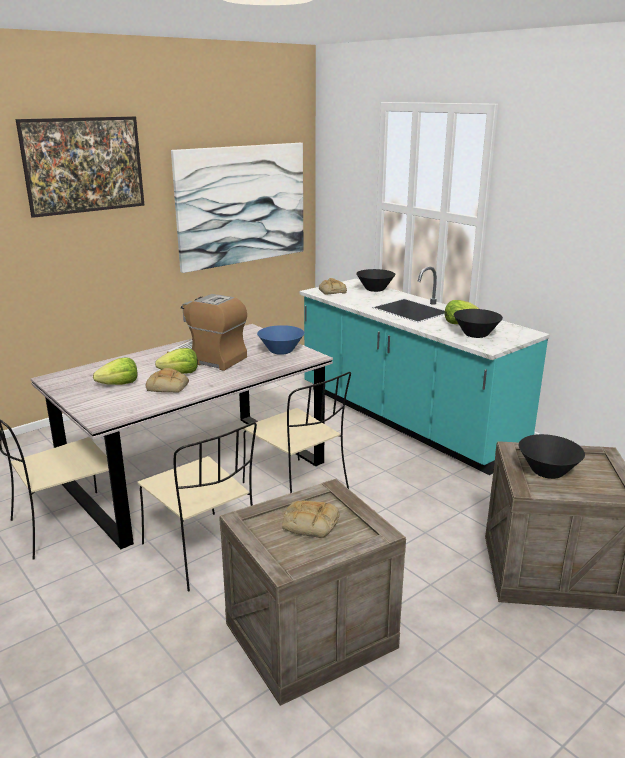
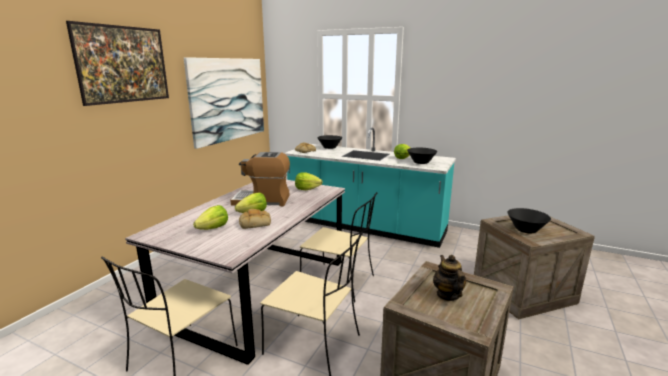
camera: 25 degrees left, 5 degrees down
blue bowl [257,325,304,355] -> lettuce [295,172,323,190]
bread [282,501,339,538] -> teapot [433,255,466,301]

